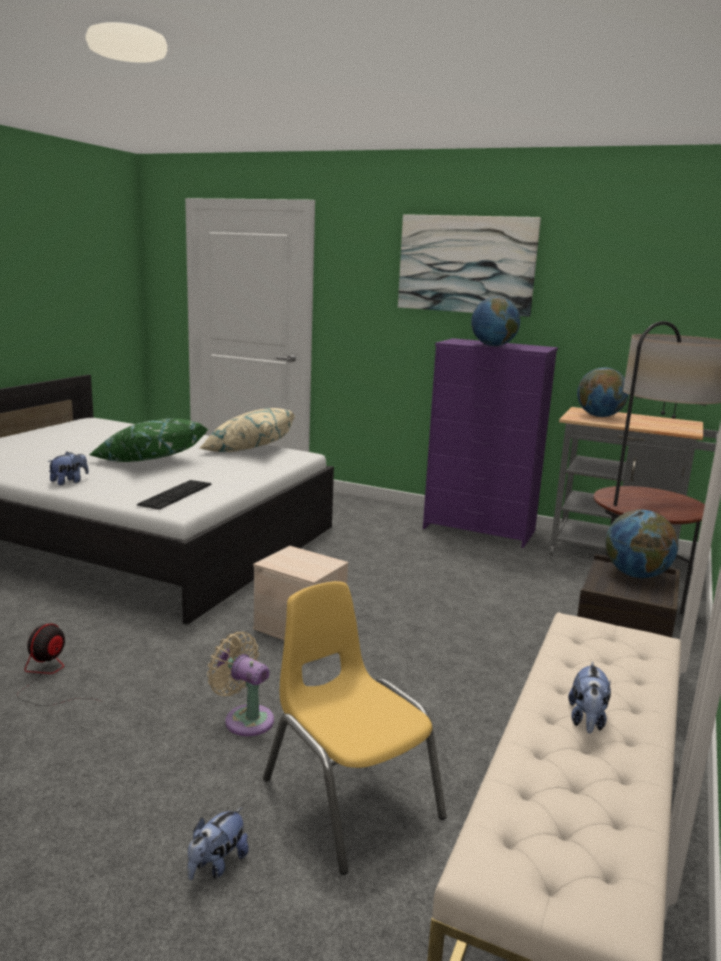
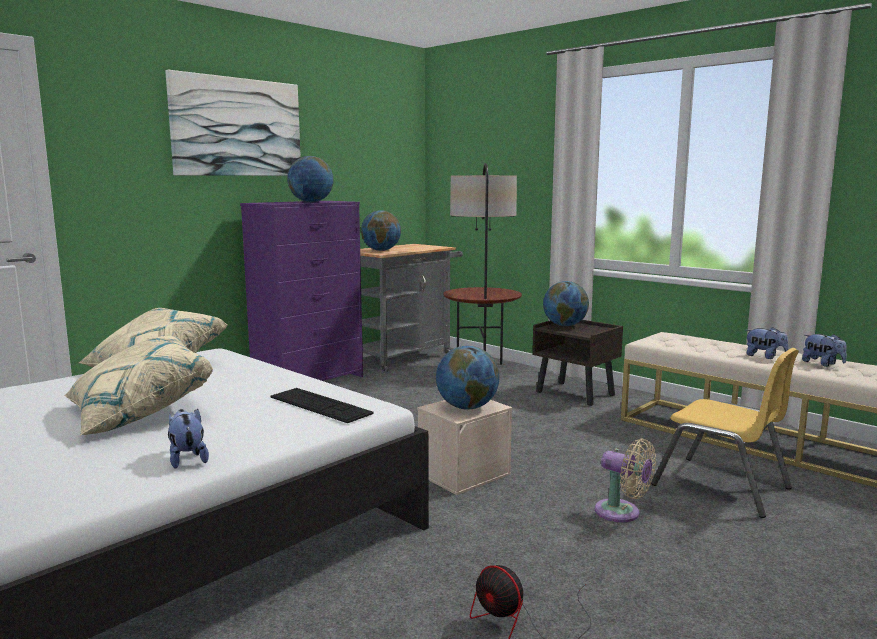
camera: 70 degrees left, 5 degrees down
green pillow [90,418,209,462] -> beige pillow [64,336,213,435]
plush toy [188,807,248,880] -> plush toy moved to [802,334,847,367]
beige fan [207,632,274,736] -> beige fan turned 105 degrees counterclockwise [595,438,656,522]
yellow chair [263,581,447,875] -> yellow chair turned 120 degrees counterclockwise [651,348,799,518]
none -> globe [436,346,500,409]

